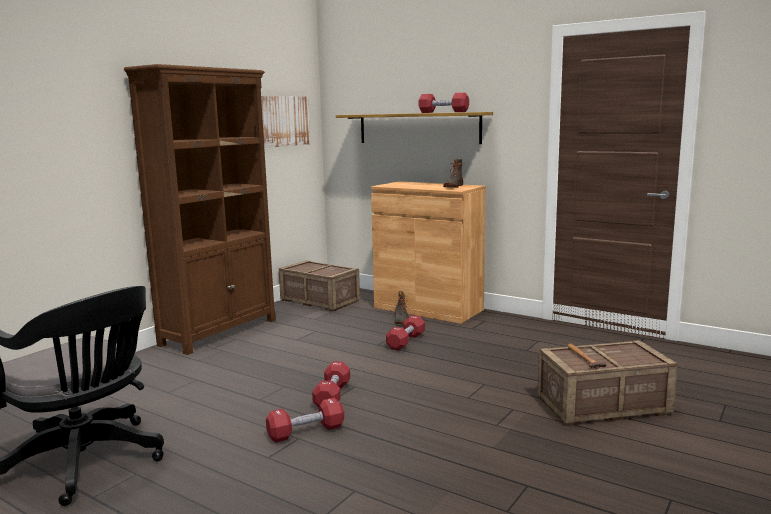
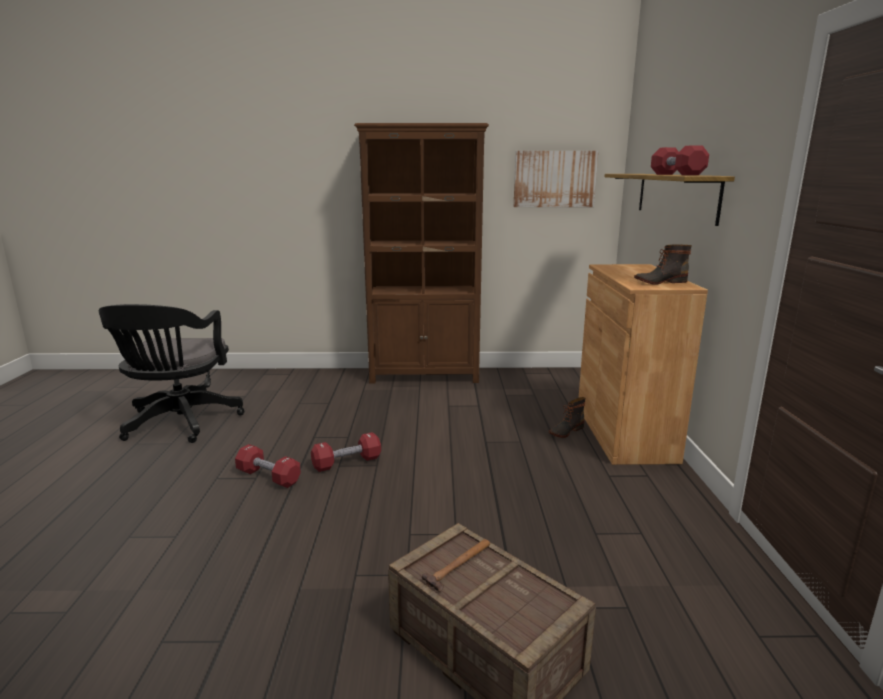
camera: 55 degrees right, 5 degrees up
crate [279,260,360,311] -> none
red dumbbell [386,315,425,350] -> none

